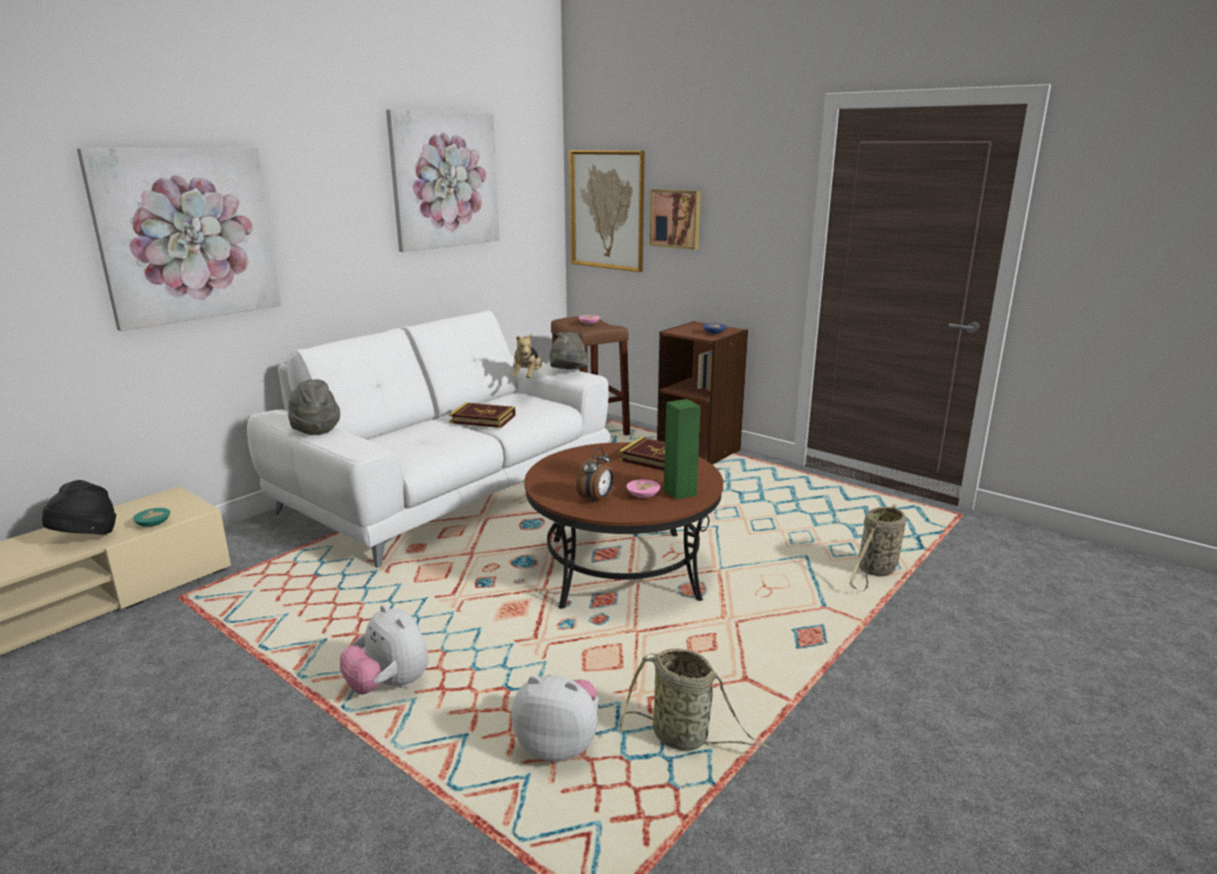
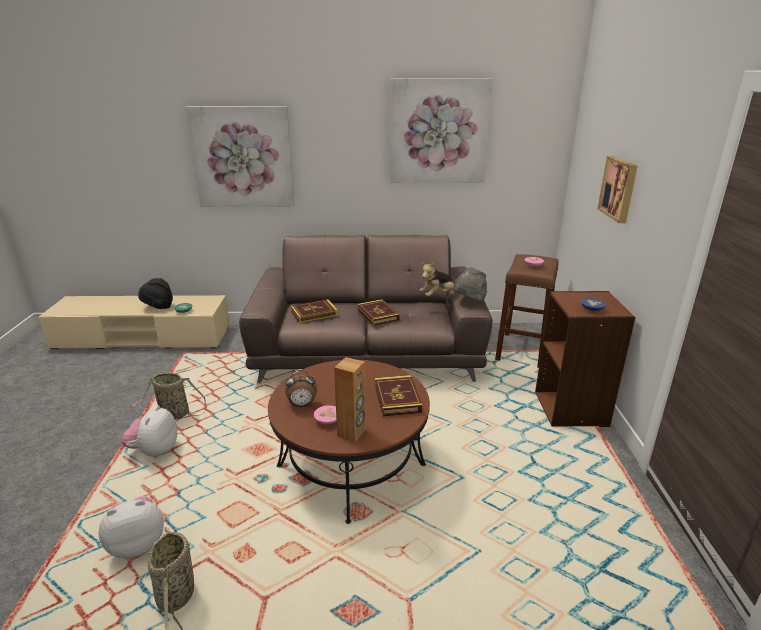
camera: 50 degrees right, 5 degrees up
white sofa [247,310,611,568] -> brown sofa [239,235,492,383]
grey hat [288,379,340,435] -> none
plush toy [511,675,599,762] -> plush toy turned 90 degrees counterclockwise [98,496,164,558]
picture [569,150,645,272] -> none
green speaker [664,399,701,500] -> brown speaker [334,357,365,442]
basket [849,504,906,591] -> basket moved to [130,373,206,420]
none -> book [291,299,338,323]

